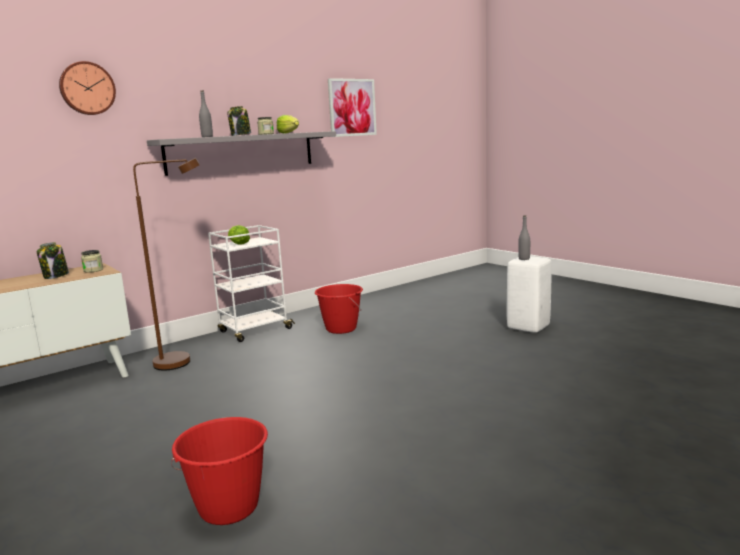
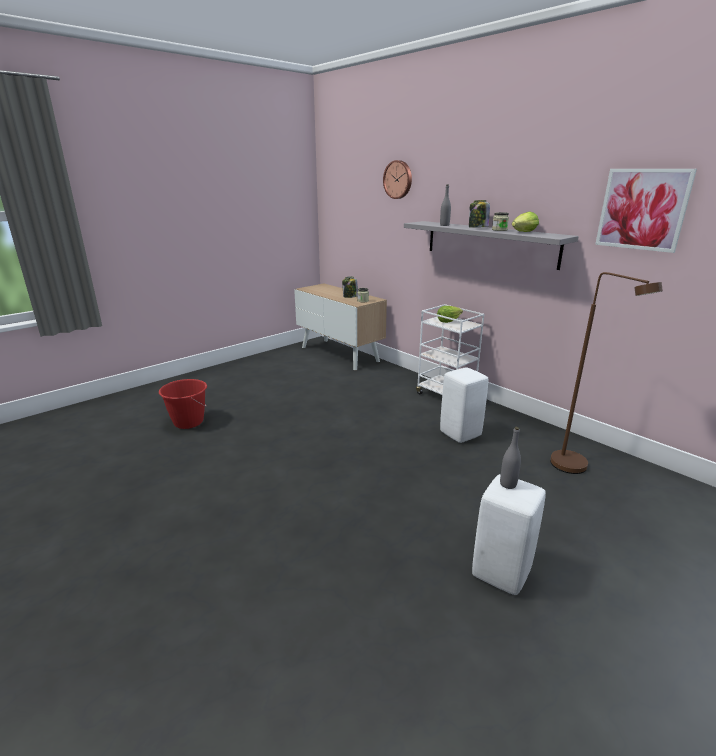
camera: 85 degrees right, 10 degrees up
brown floor lamp [133,158,200,370] -> brown floor lamp moved to [550,272,663,474]
red bucket [315,284,363,334] -> white stool [440,368,488,443]

